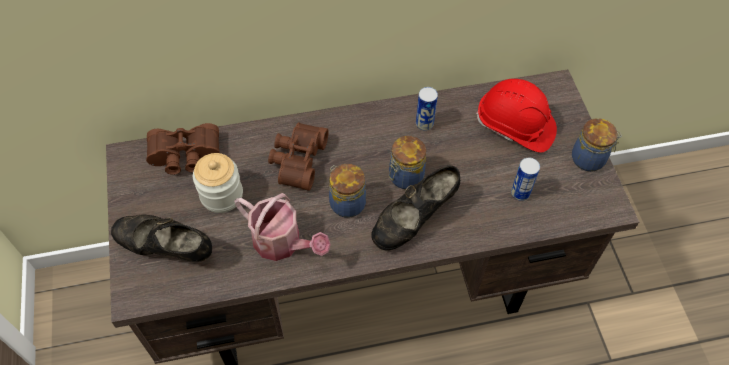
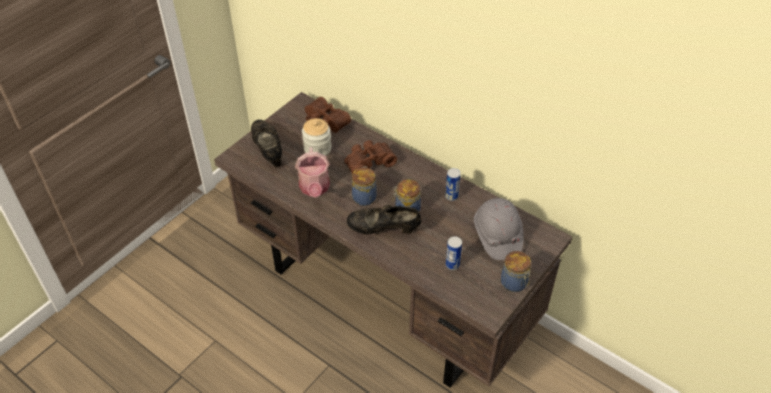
camera: 50 degrees right, 10 degrees down
red hard hat [476,79,557,153] -> grey hard hat [474,198,523,260]

